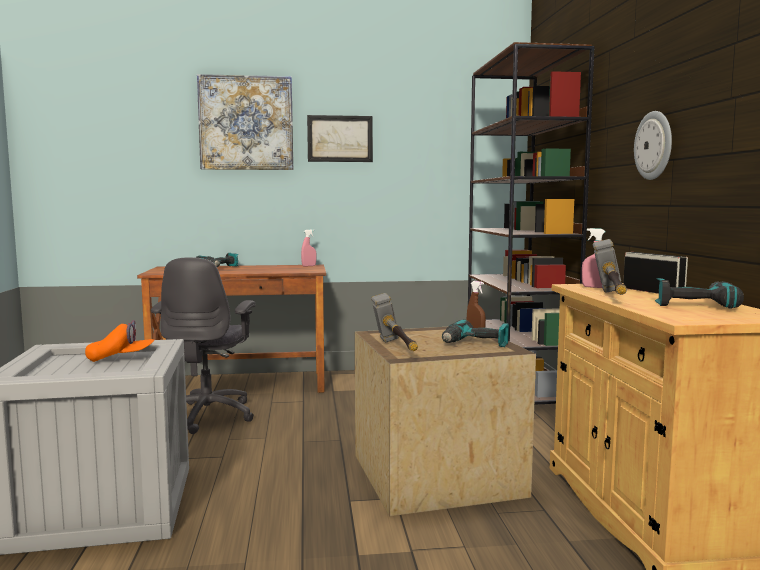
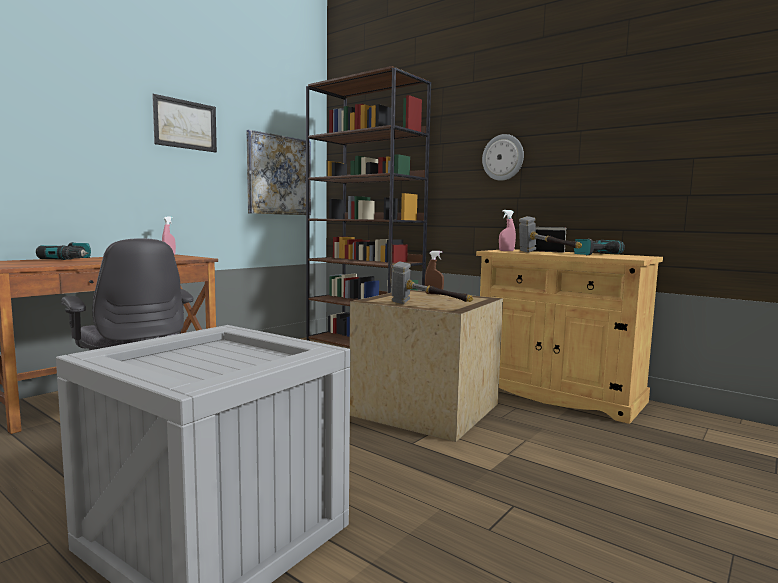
camera: 45 degrees left, 0 degrees up
orange cap [85,320,154,362] -> none
picture [197,74,293,170] -> picture moved to [247,130,311,215]
power drill [442,319,509,347] -> none

